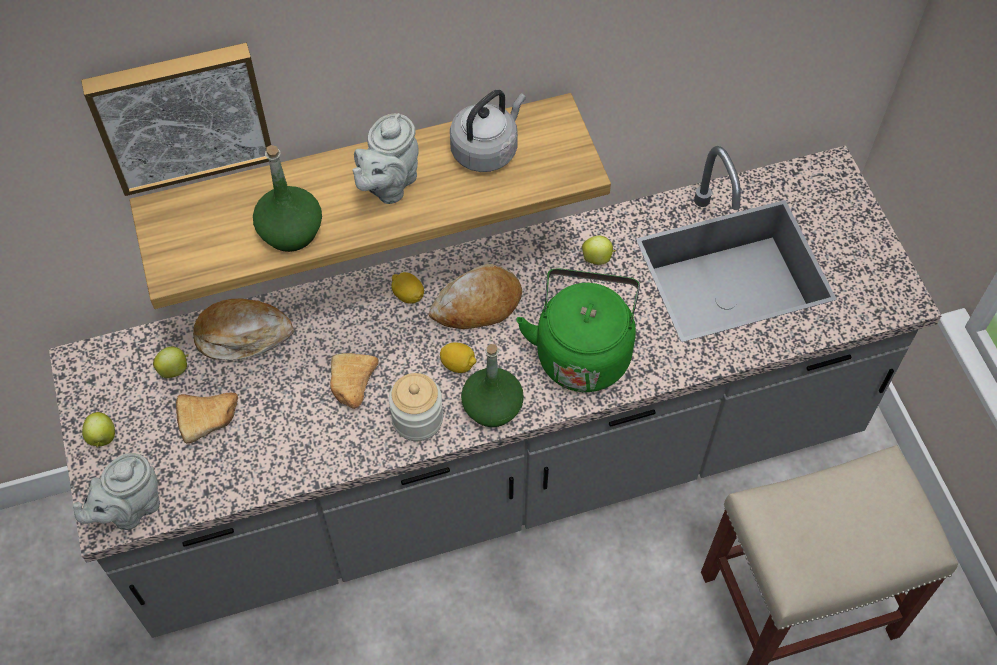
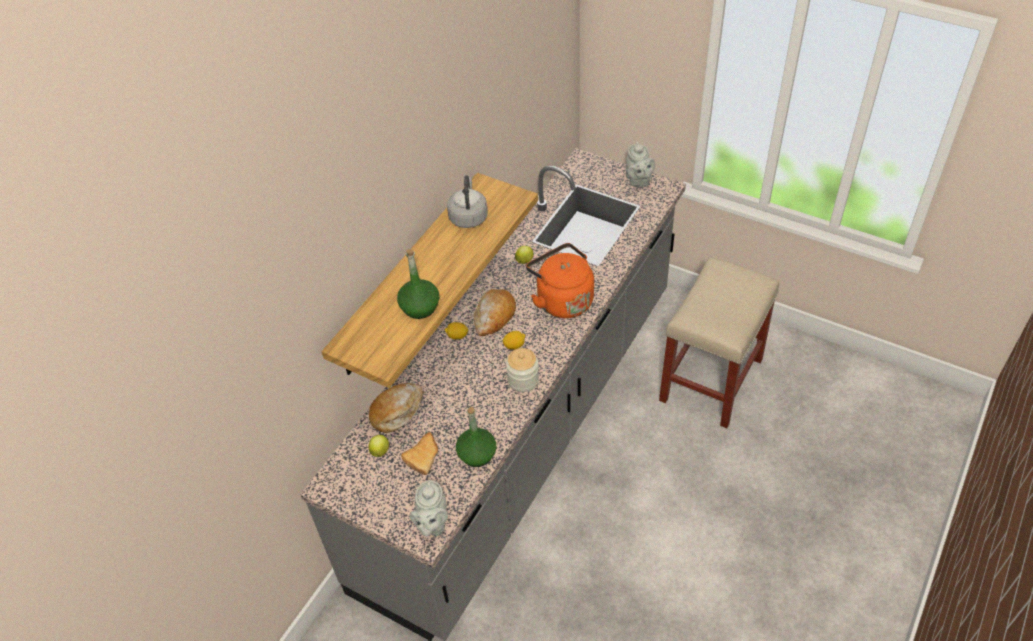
camera: 40 degrees left, 10 degrees down
picture [81,43,271,196] -> none
apple [82,412,115,448] -> none
bread [330,353,379,409] -> none
grey teapot [352,113,419,204] -> grey teapot moved to [626,141,655,187]
green bottle [461,344,524,427] -> green bottle moved to [456,407,496,467]
green kettle [516,268,640,392] -> orange kettle [526,243,594,318]

